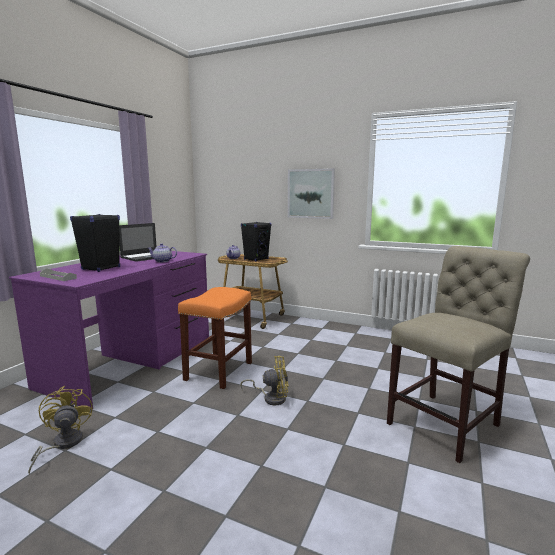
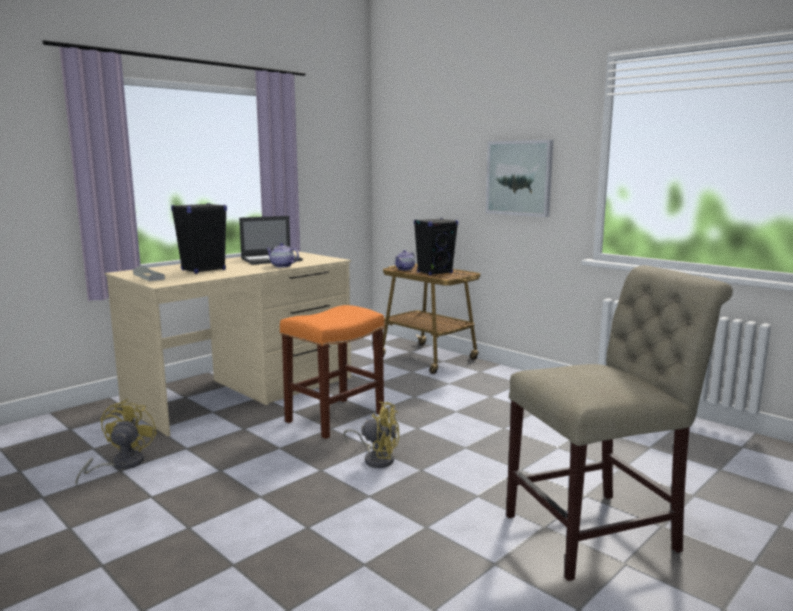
camera: 20 degrees right, 0 degrees up
purple desk [9,251,209,409] -> beige desk [105,251,351,437]

